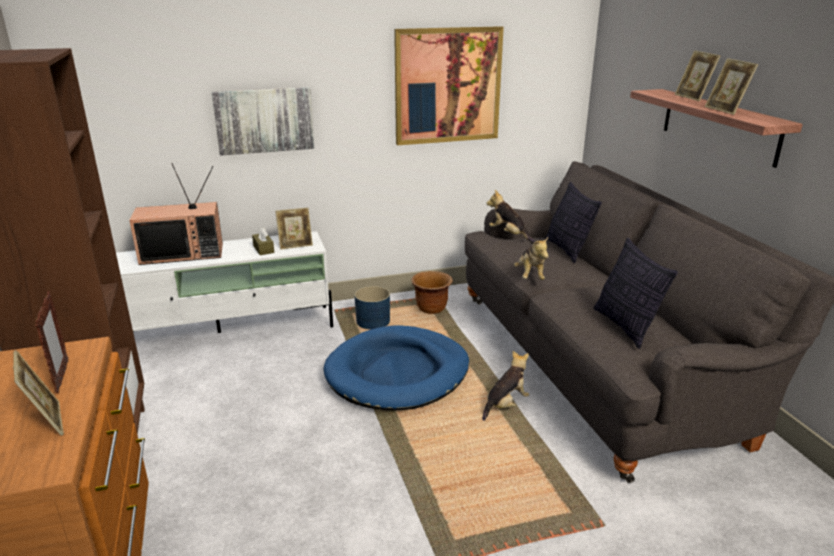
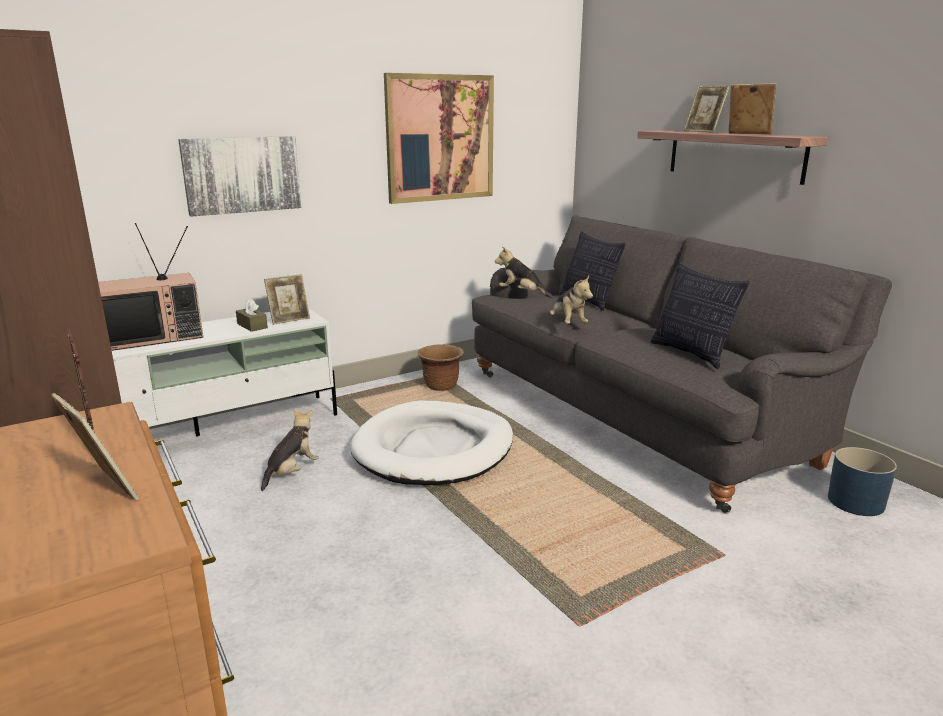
camera: 15 degrees left, 5 degrees down
blue dog bed [324,325,469,410] -> white dog bed [350,401,513,485]
blue planter [354,286,390,329] -> blue planter moved to [828,447,897,516]
plush toy [482,351,529,421] -> plush toy moved to [261,409,319,491]
picture frame [705,58,758,115] -> picture frame turned 150 degrees clockwise [728,83,776,134]

